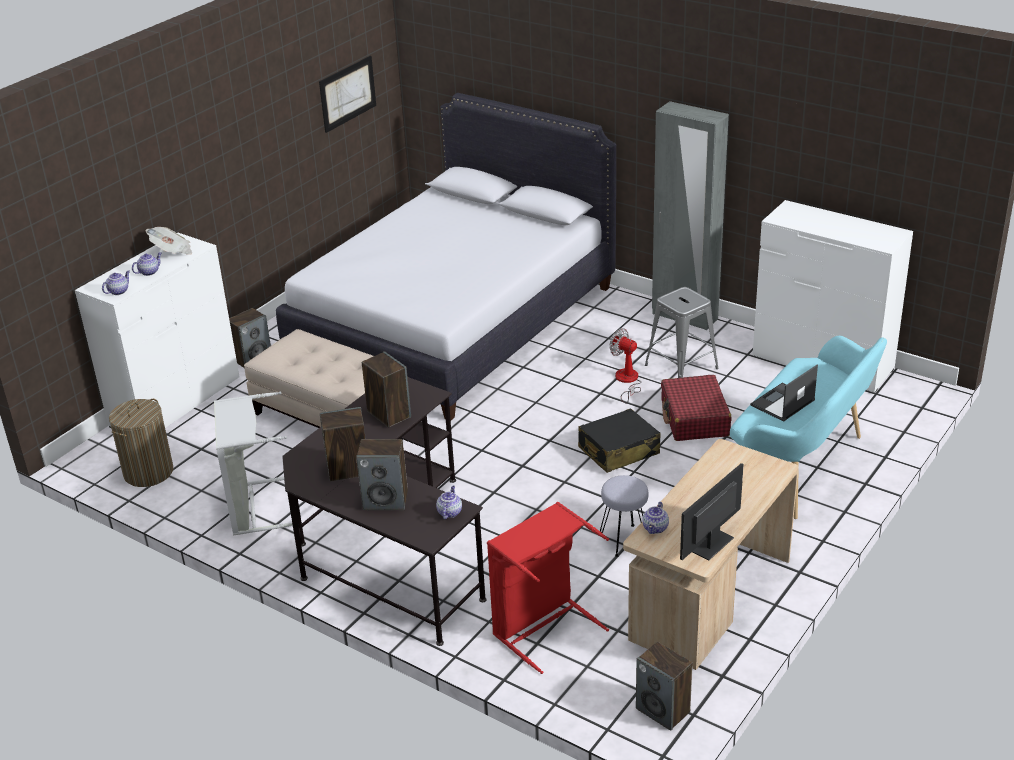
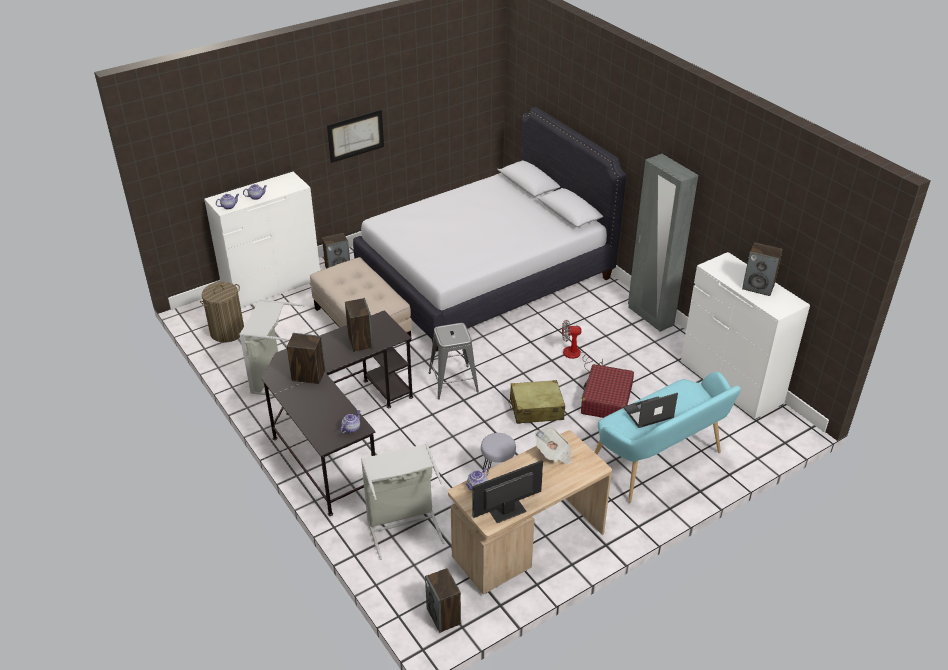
camera: 20 degrees right, 5 degrees up
newspaper [146,227,192,255] -> newspaper moved to [535,428,572,464]
picture [319,56,376,133] -> picture moved to [327,110,384,163]
speaker [356,439,408,510] -> speaker moved to [742,243,783,296]
red laundry basket [487,502,609,674] -> grey laundry basket [361,443,444,560]
black suitcase [578,408,661,473] -> beige suitcase [508,380,565,424]
fan [609,328,642,404] -> fan turned 60 degrees counterclockwise [562,320,603,372]
grey stool [645,287,719,378] -> grey stool moved to [429,323,479,399]

